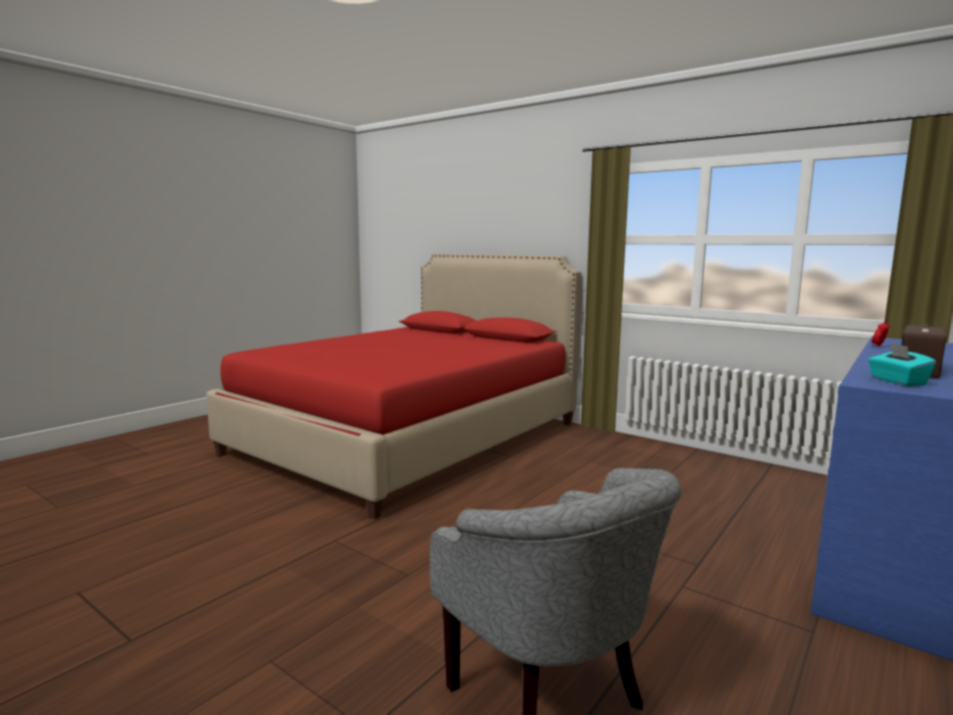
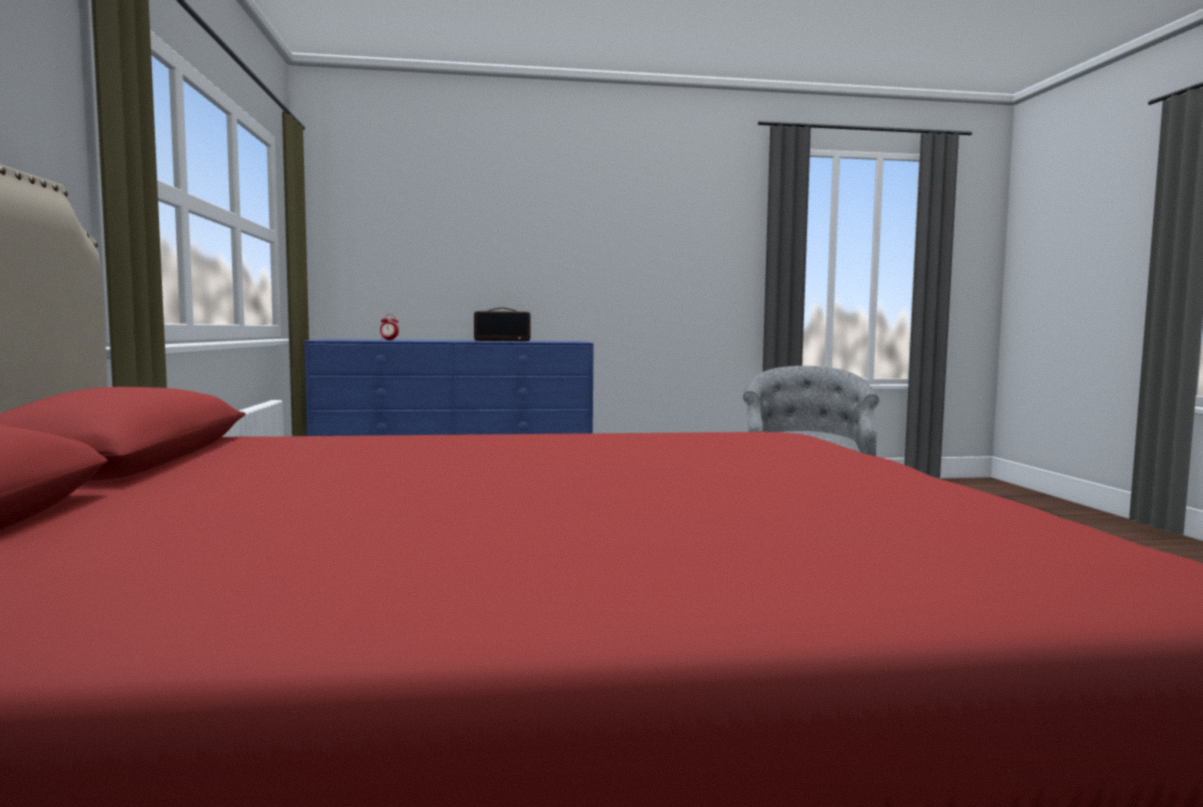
camera: 135 degrees left, 5 degrees down
turquoise tissue box [868,343,936,386] -> none

